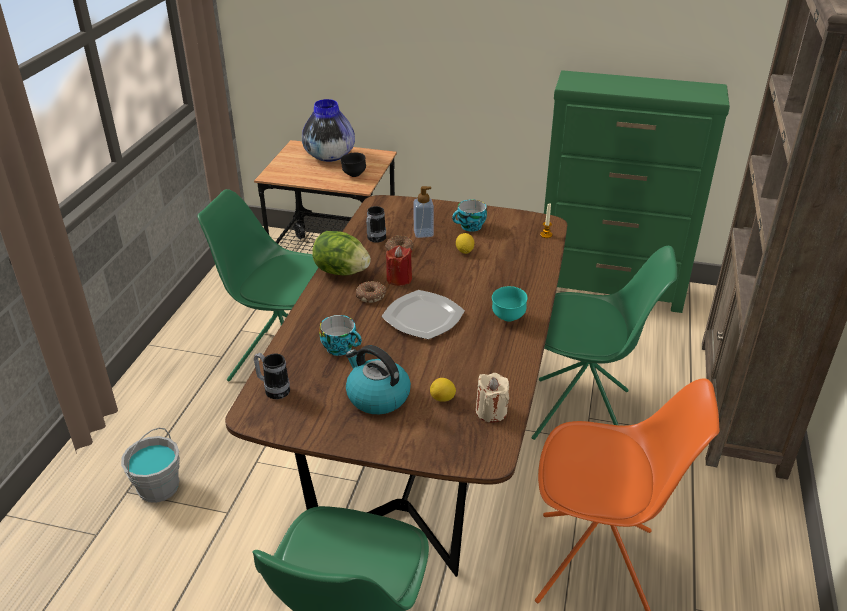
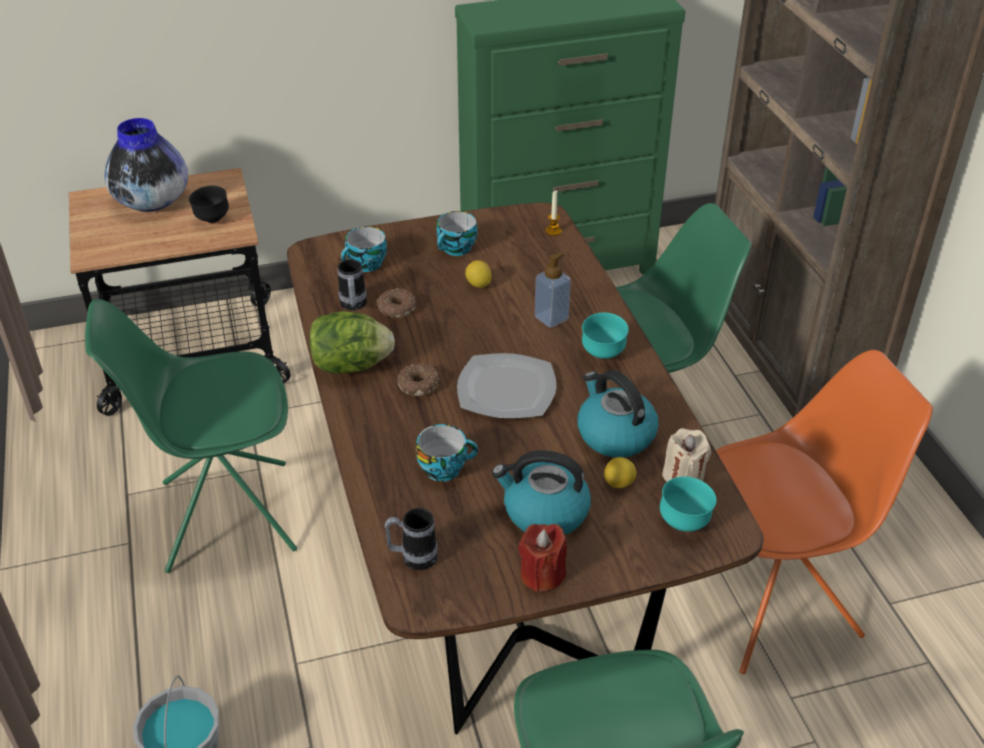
camera: 30 degrees left, 5 degrees up
red candle [386,246,412,286] -> red candle moved to [518,524,567,592]
soap dispenser [413,186,434,238] -> soap dispenser moved to [534,252,571,328]
none -> cup [341,226,387,272]
none -> kettle [577,370,659,457]
none -> turquoise bowl [660,476,717,532]

